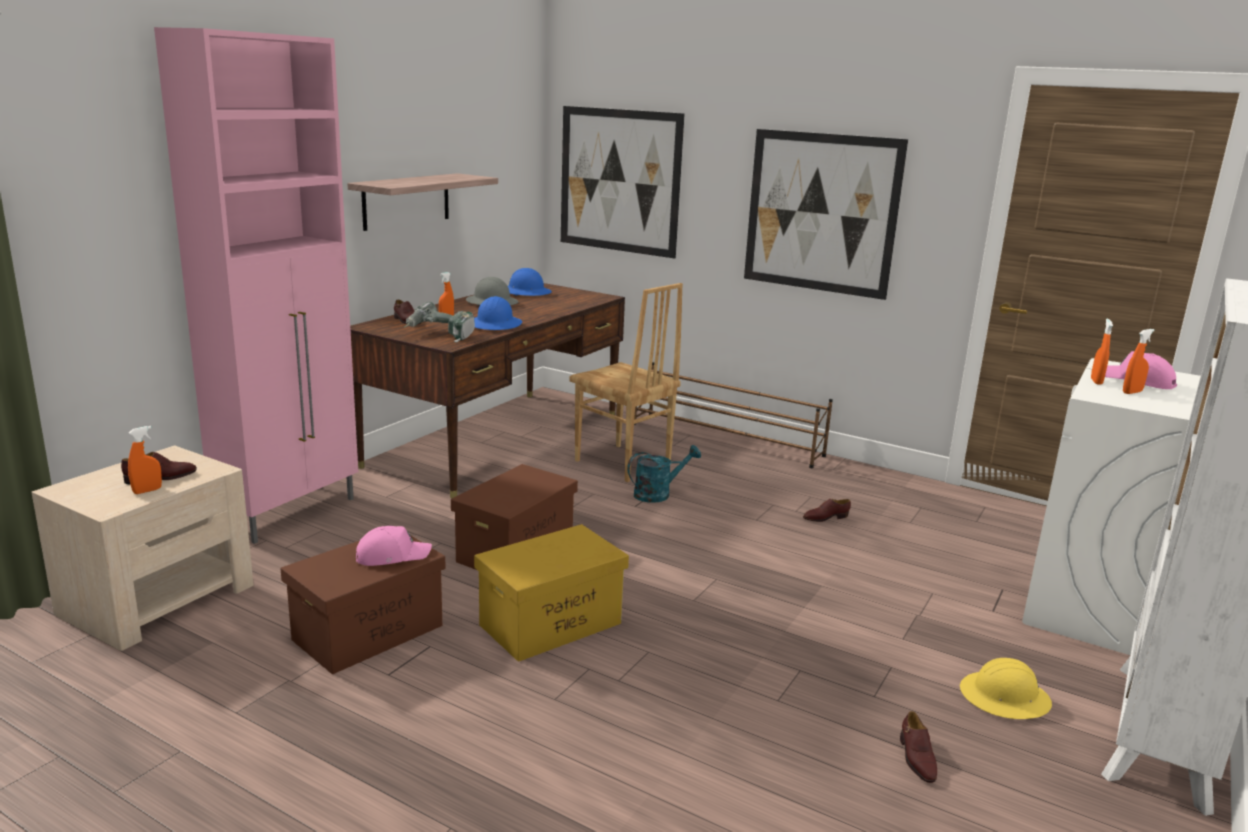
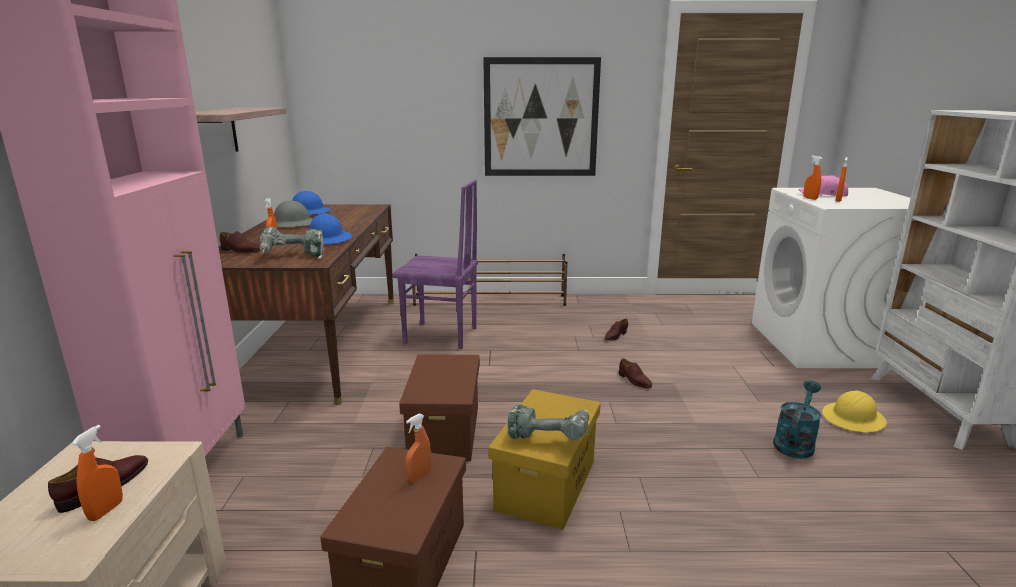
camera: 30 degrees left, 0 degrees up
pink cap [356,526,432,566] -> orange spray bottle [405,414,431,483]
picture [561,106,684,259] -> none
brown chair [569,283,683,482] -> purple chair [392,180,478,349]
turquoise watering can [627,445,701,503] -> turquoise watering can moved to [773,380,822,458]
brown shoe [900,711,937,783] -> brown shoe moved to [619,358,652,388]
none -> power drill [507,405,589,440]

